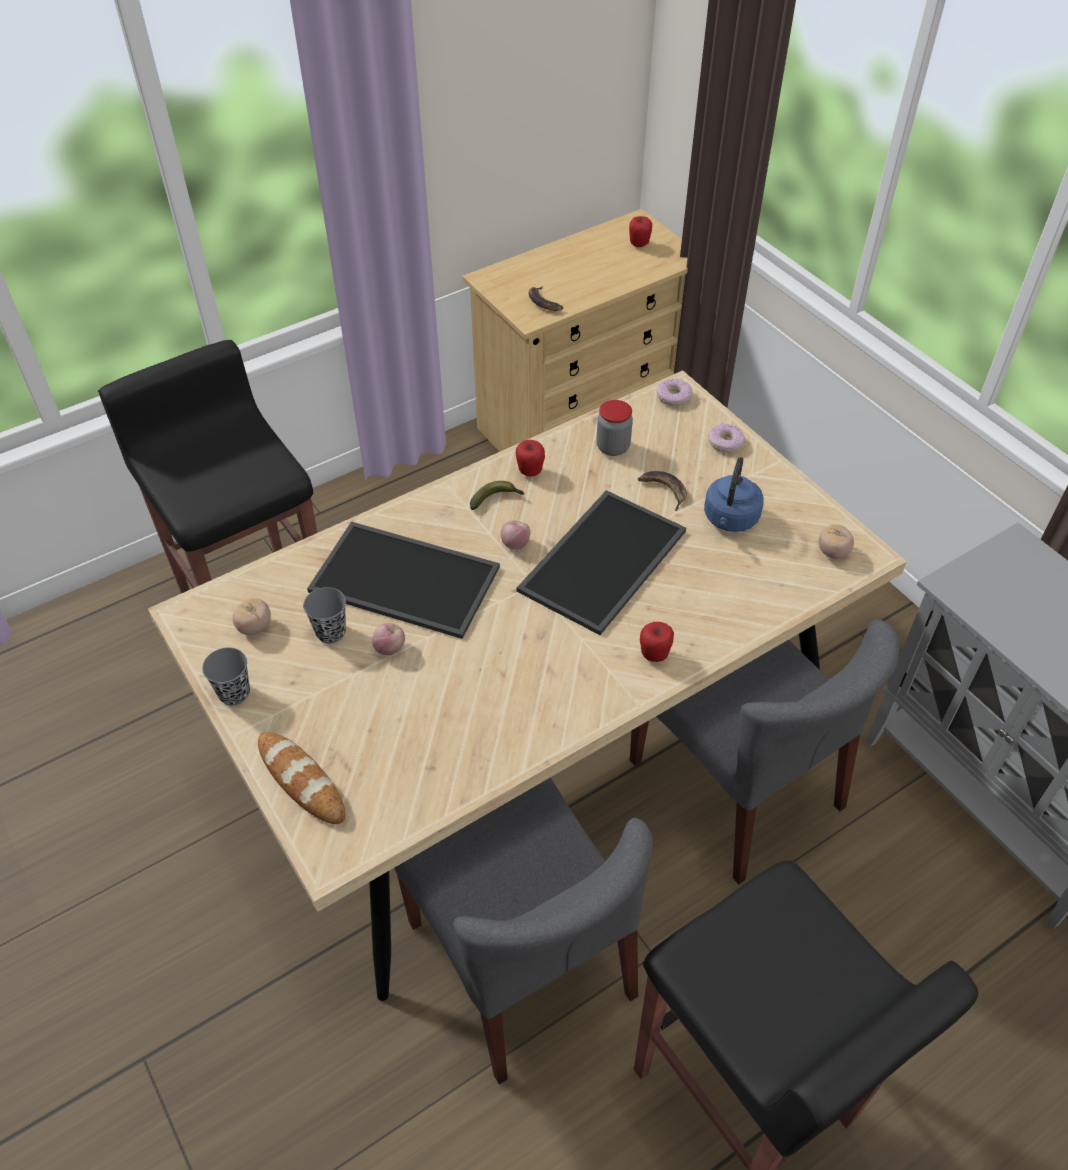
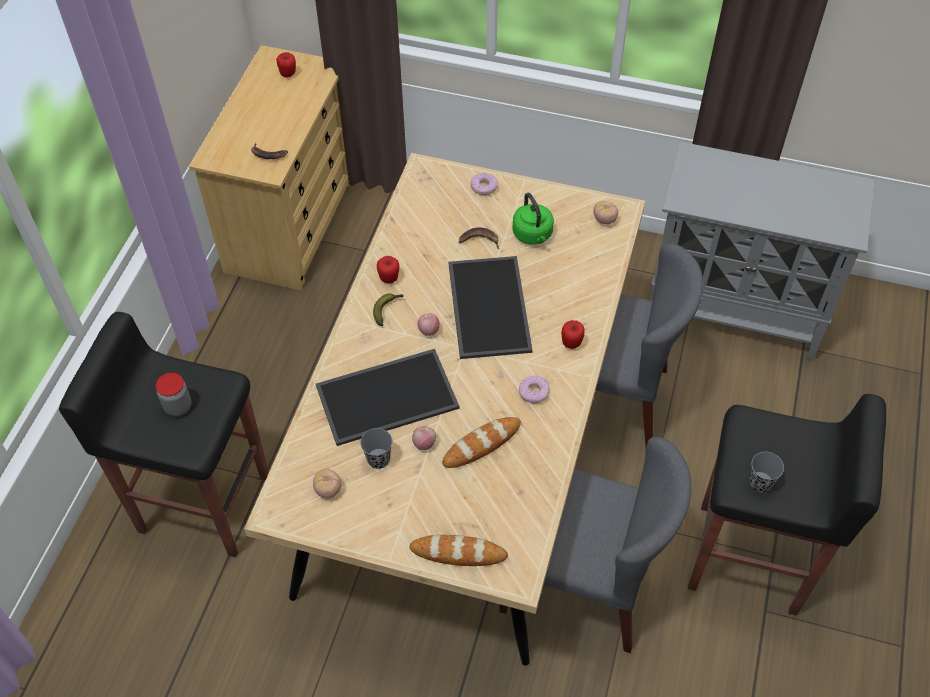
camera: 40 degrees left, 5 degrees up
grey cup [202,647,250,705] -> grey cup moved to [749,452,784,492]
jar [596,400,633,456] -> jar moved to [156,373,192,416]
donut [656,379,692,406] -> donut moved to [519,376,550,403]
blue kettle [704,457,764,532] -> green kettle [512,193,554,245]
none -> bread [442,417,521,468]

